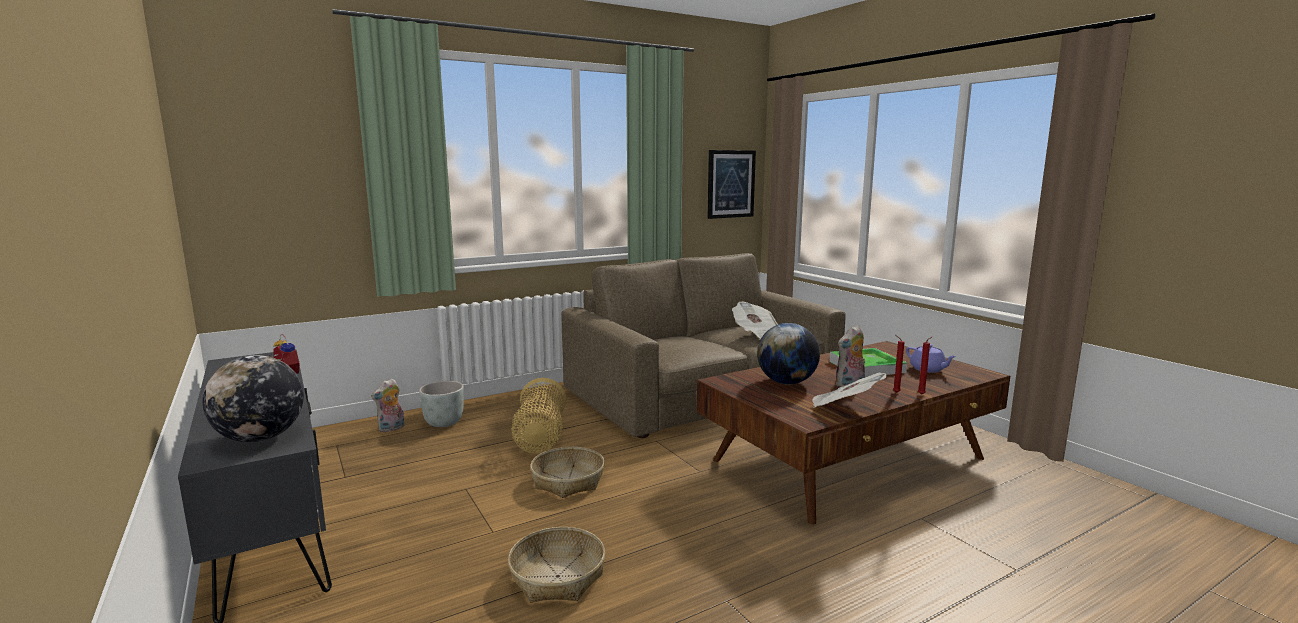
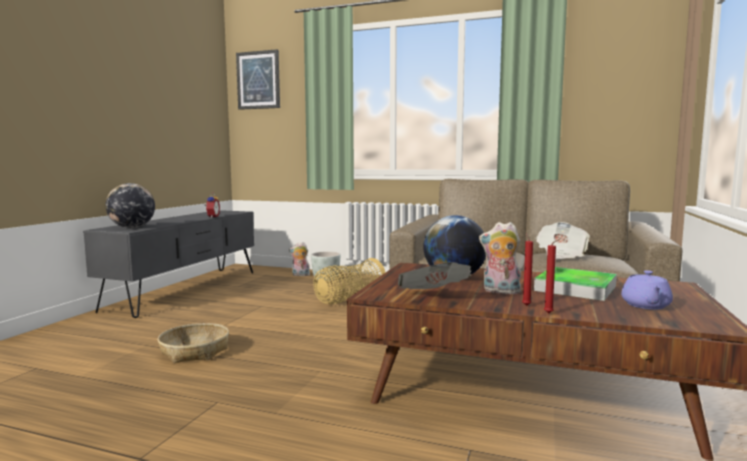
camera: 50 degrees right, 5 degrees down
basket [530,447,605,498] -> none
picture [707,150,756,219] -> picture moved to [236,49,280,110]

